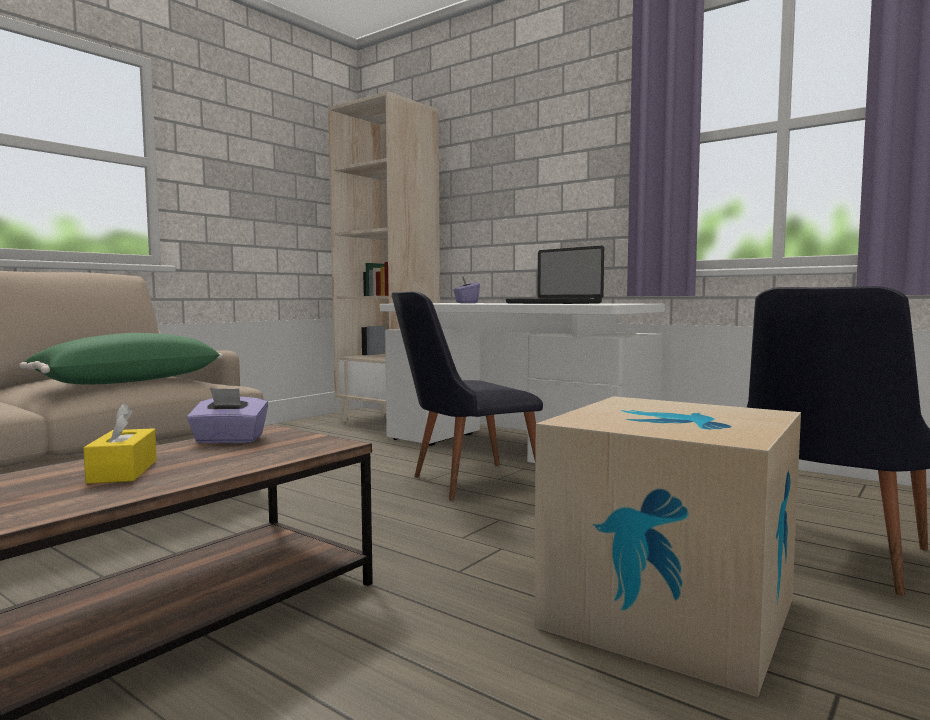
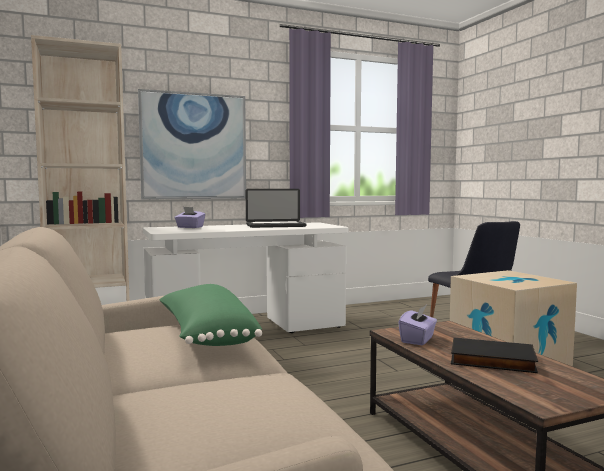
camera: 60 degrees left, 0 degrees up
yellow tissue box [83,403,157,484] -> black book [451,338,538,373]
black chair [392,291,543,501] -> none
none -> picture [138,89,246,200]

